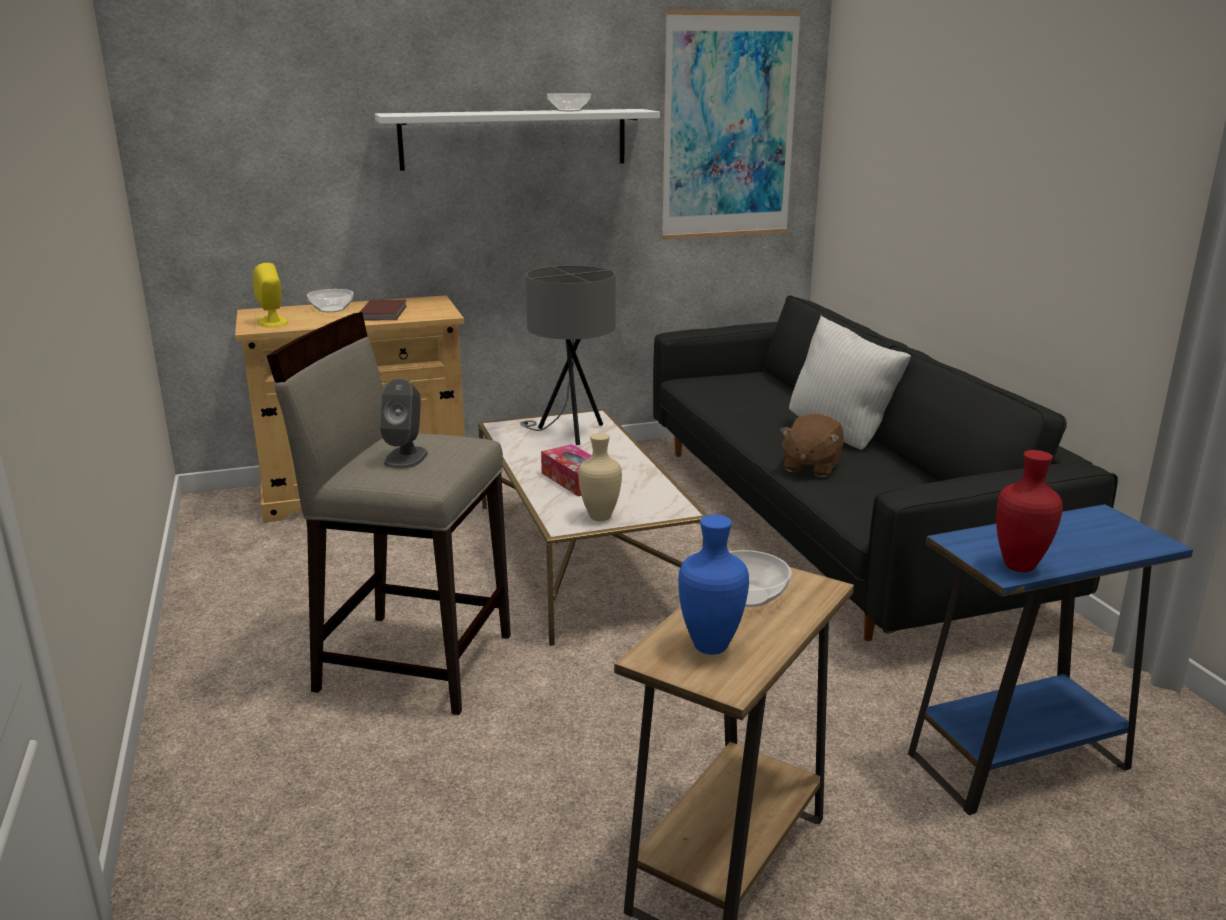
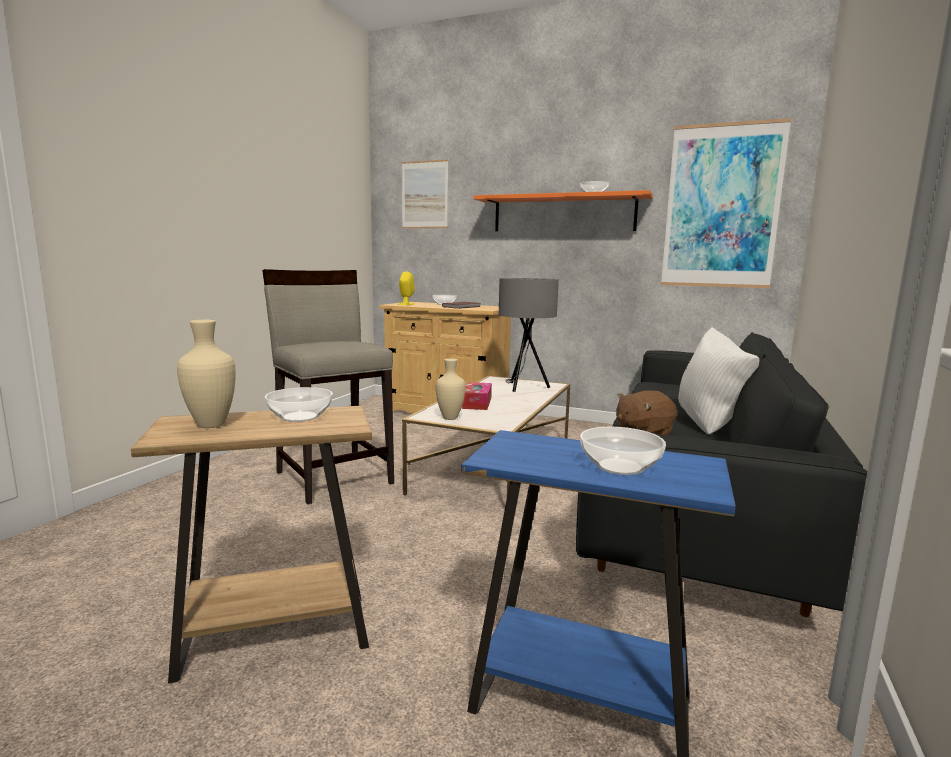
camera: 40 degrees right, 10 degrees down
white shelf [375,109,660,171] -> orange shelf [474,190,653,231]
grey speaker [380,378,428,469] -> none
blue vase [678,515,749,655] -> beige vase [177,320,236,428]
red vase [996,450,1063,572] -> none
none -> picture [402,160,448,228]
none -> bowl [580,427,666,475]

